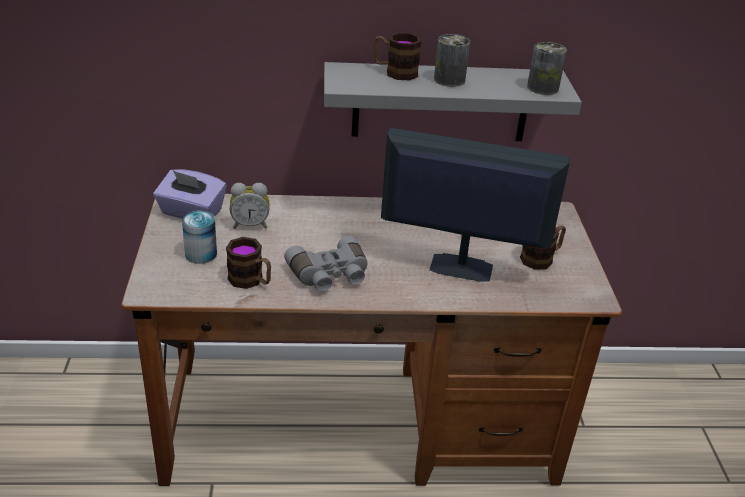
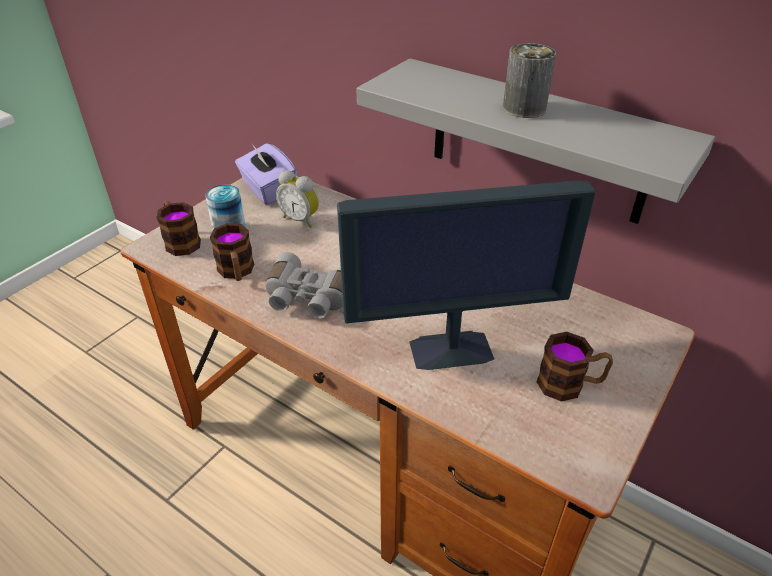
camera: 40 degrees right, 5 degrees up
mug [374,32,421,80] -> mug moved to [156,201,201,256]
monitor [381,128,570,282] -> monitor turned 120 degrees clockwise [337,181,596,370]
can [527,42,567,95] -> none

